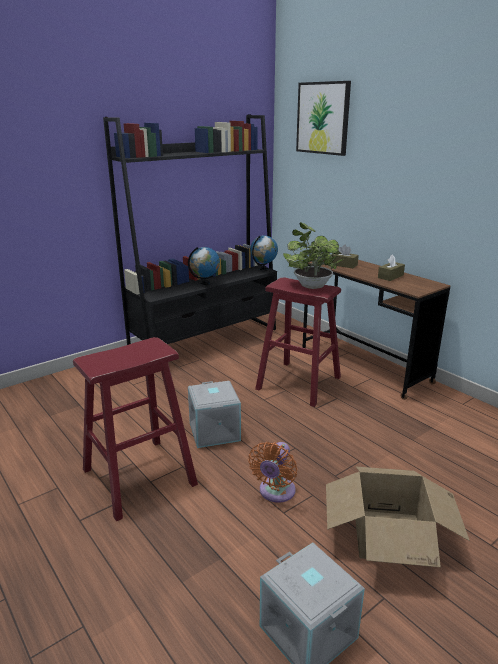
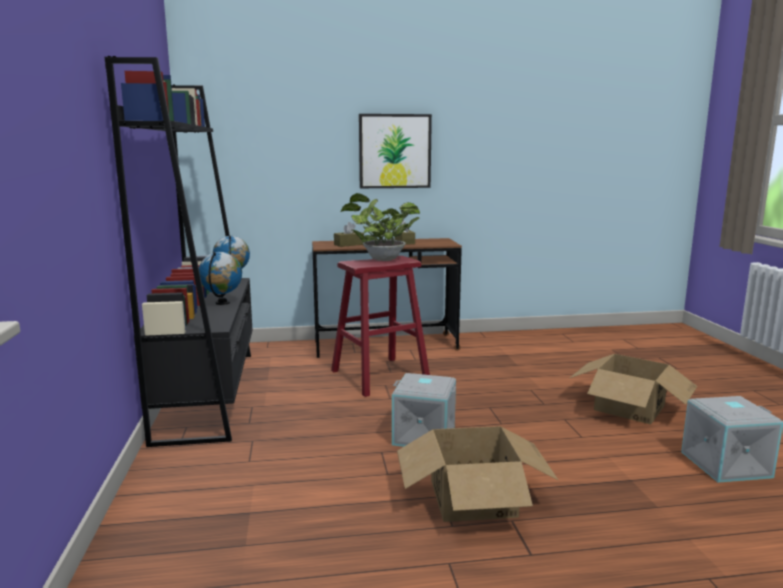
camera: 60 degrees left, 10 degrees down
red stool [73,337,198,521] -> cardboard box [397,426,559,522]
orange fan [248,442,297,503] -> none
picture [296,81,351,156] -> picture moved to [359,114,432,188]

